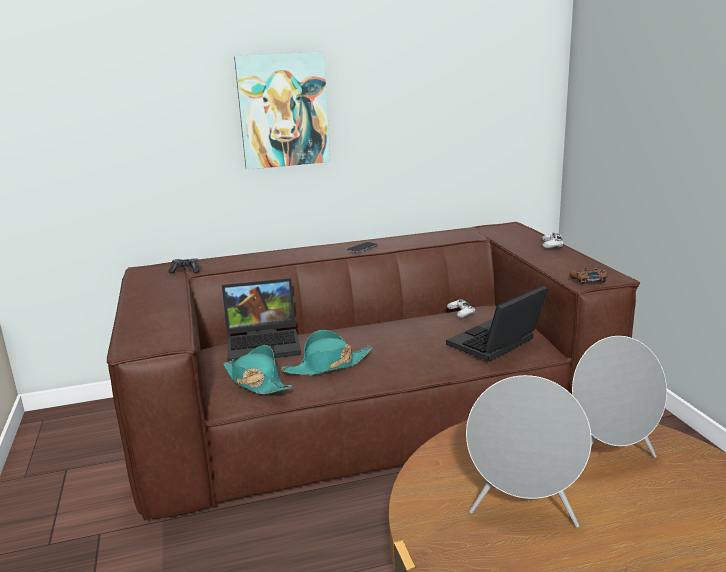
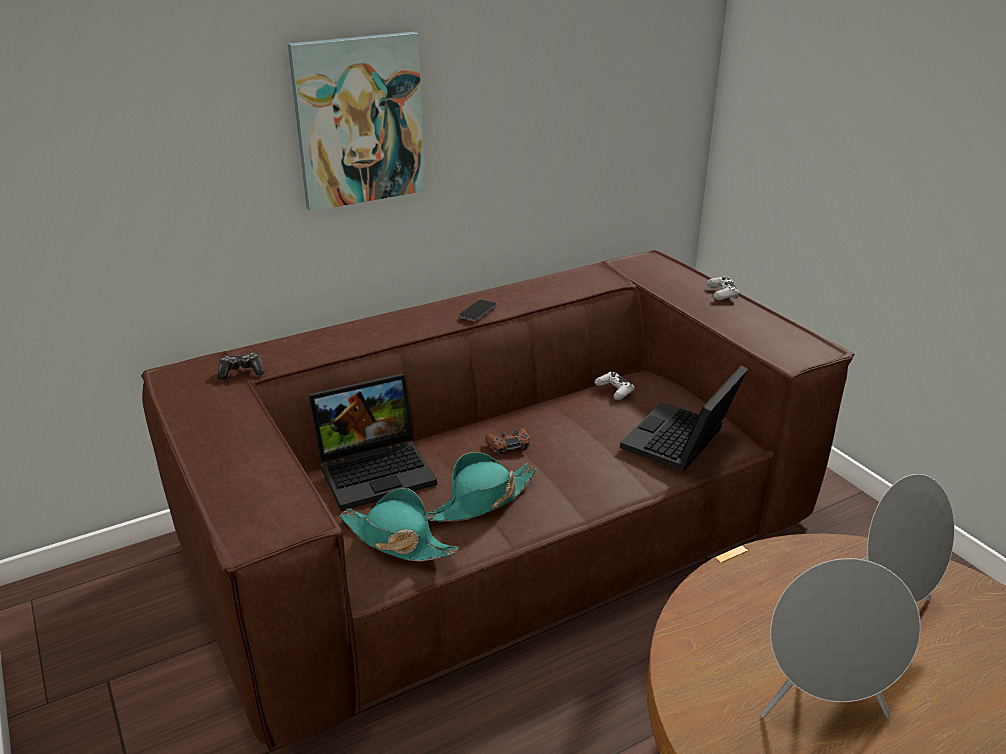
camera: 15 degrees left, 10 degrees up
brown game controller [569,267,607,284] -> brown game controller moved to [485,428,530,455]

